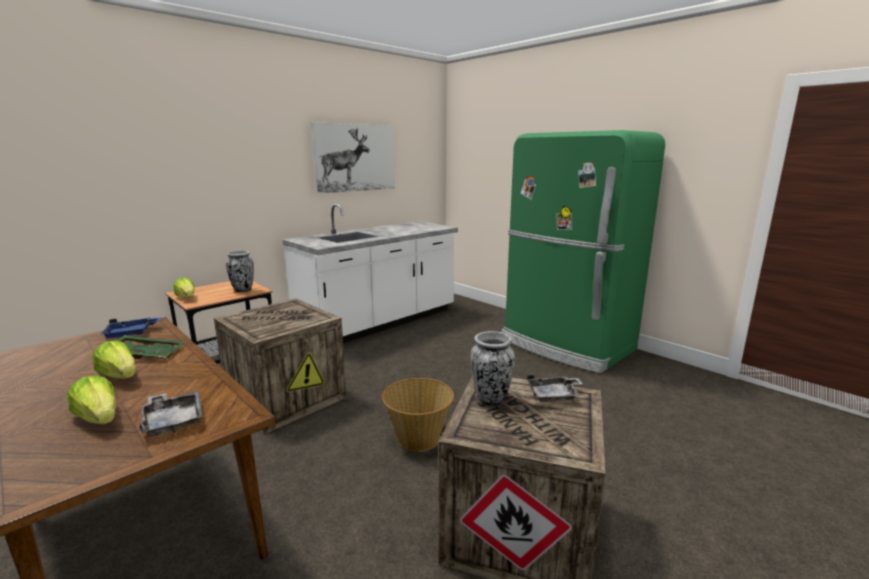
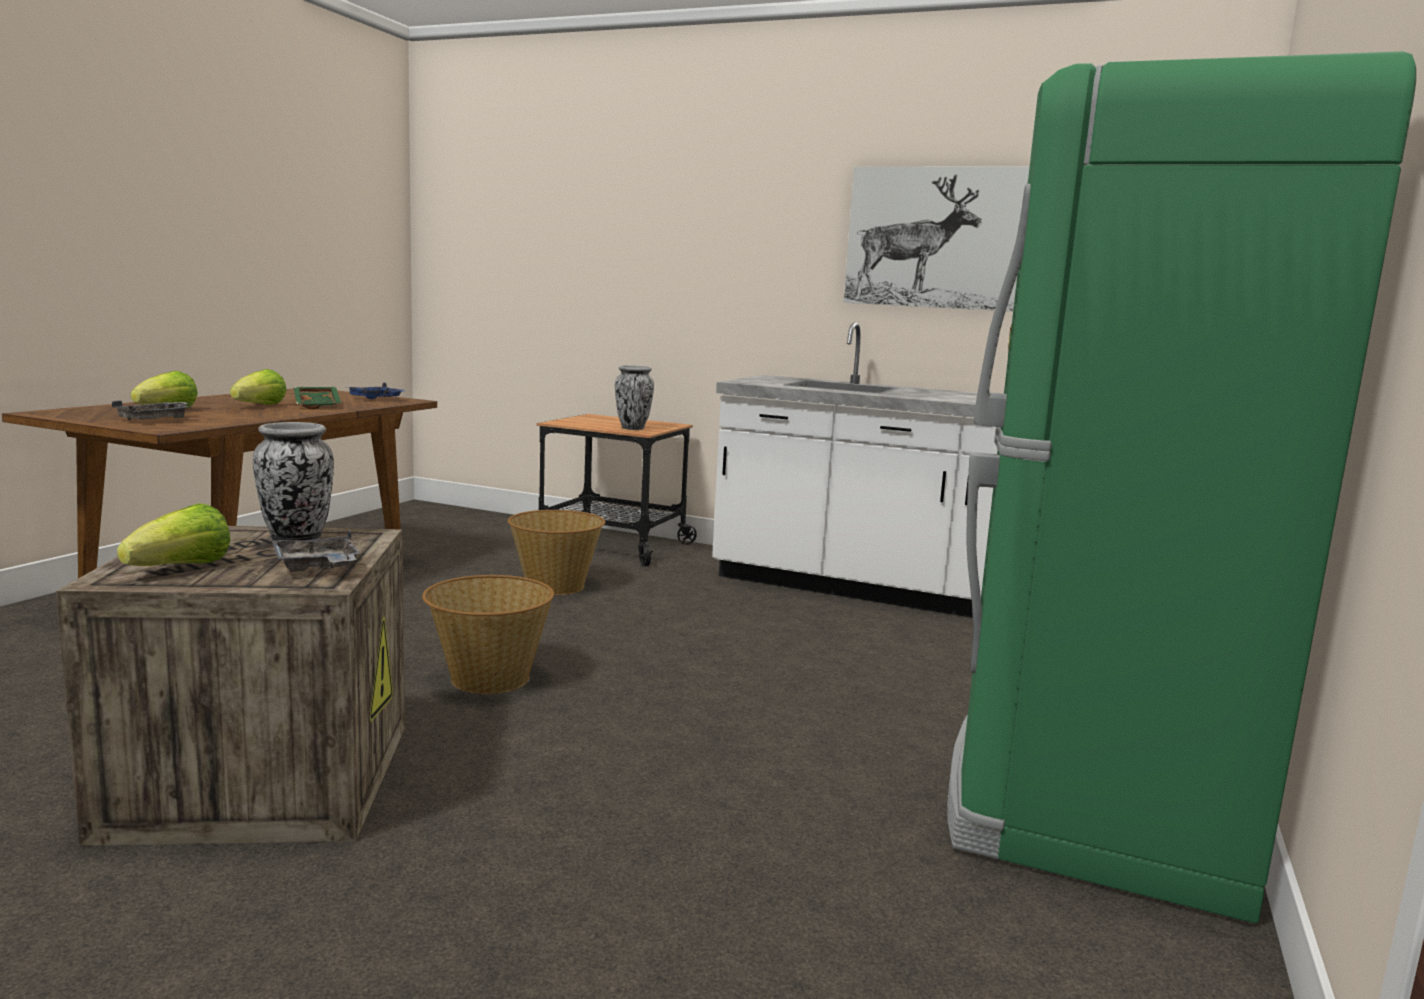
camera: 65 degrees right, 5 degrees down
lettuce [173,277,194,298] -> lettuce moved to [117,503,231,566]
crate [214,298,347,434] -> basket [508,510,605,595]

